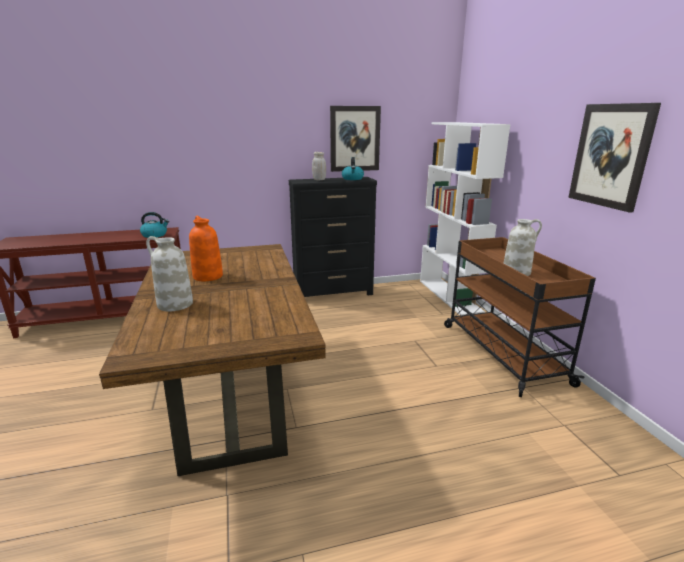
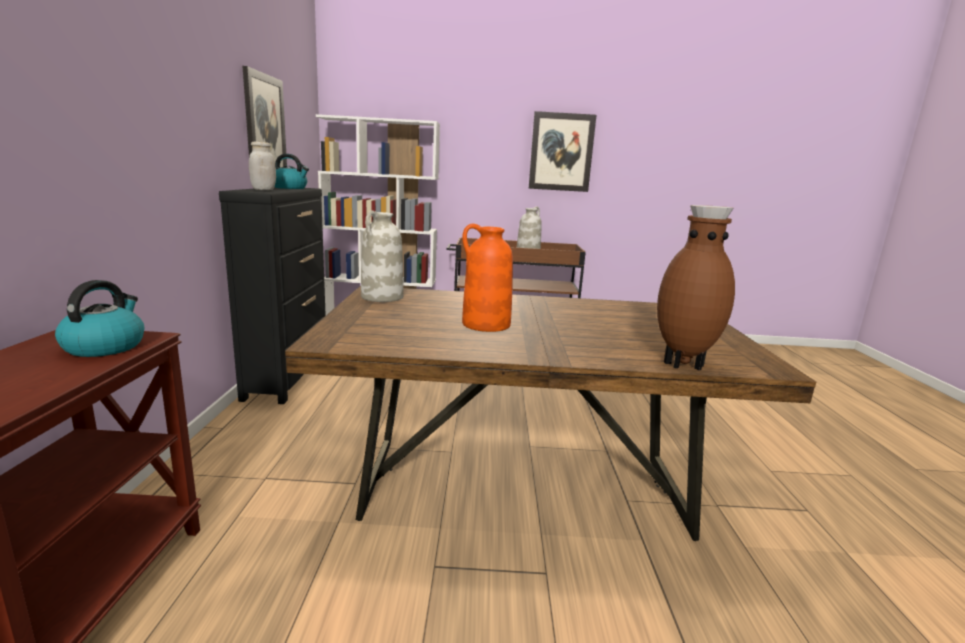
camera: 75 degrees left, 5 degrees down
white vase [146,236,193,311] -> white vase moved to [361,211,404,302]
none -> brown vase [657,205,735,370]

